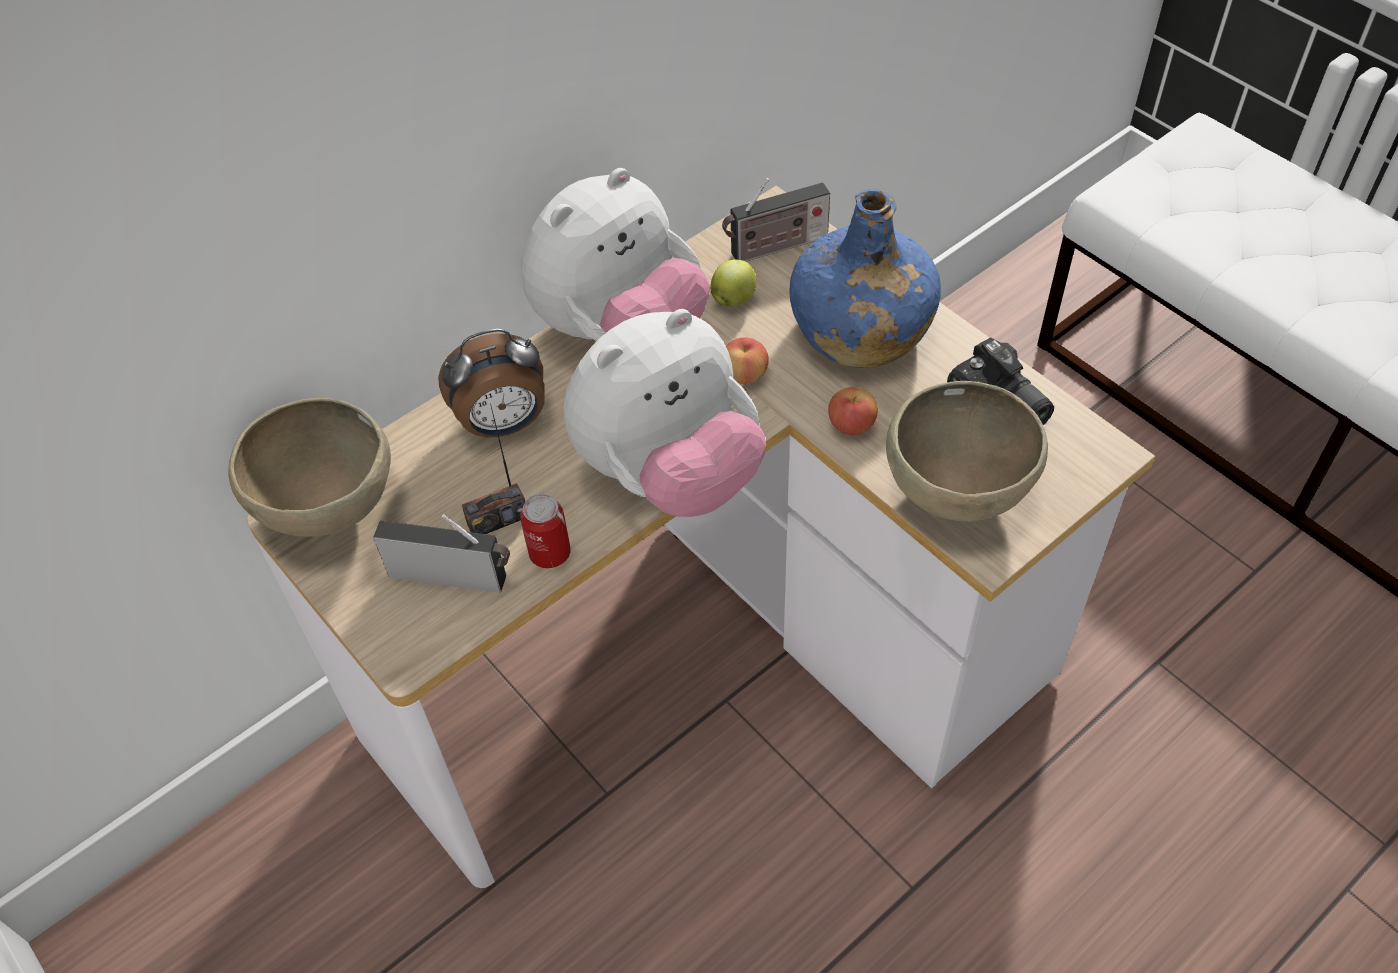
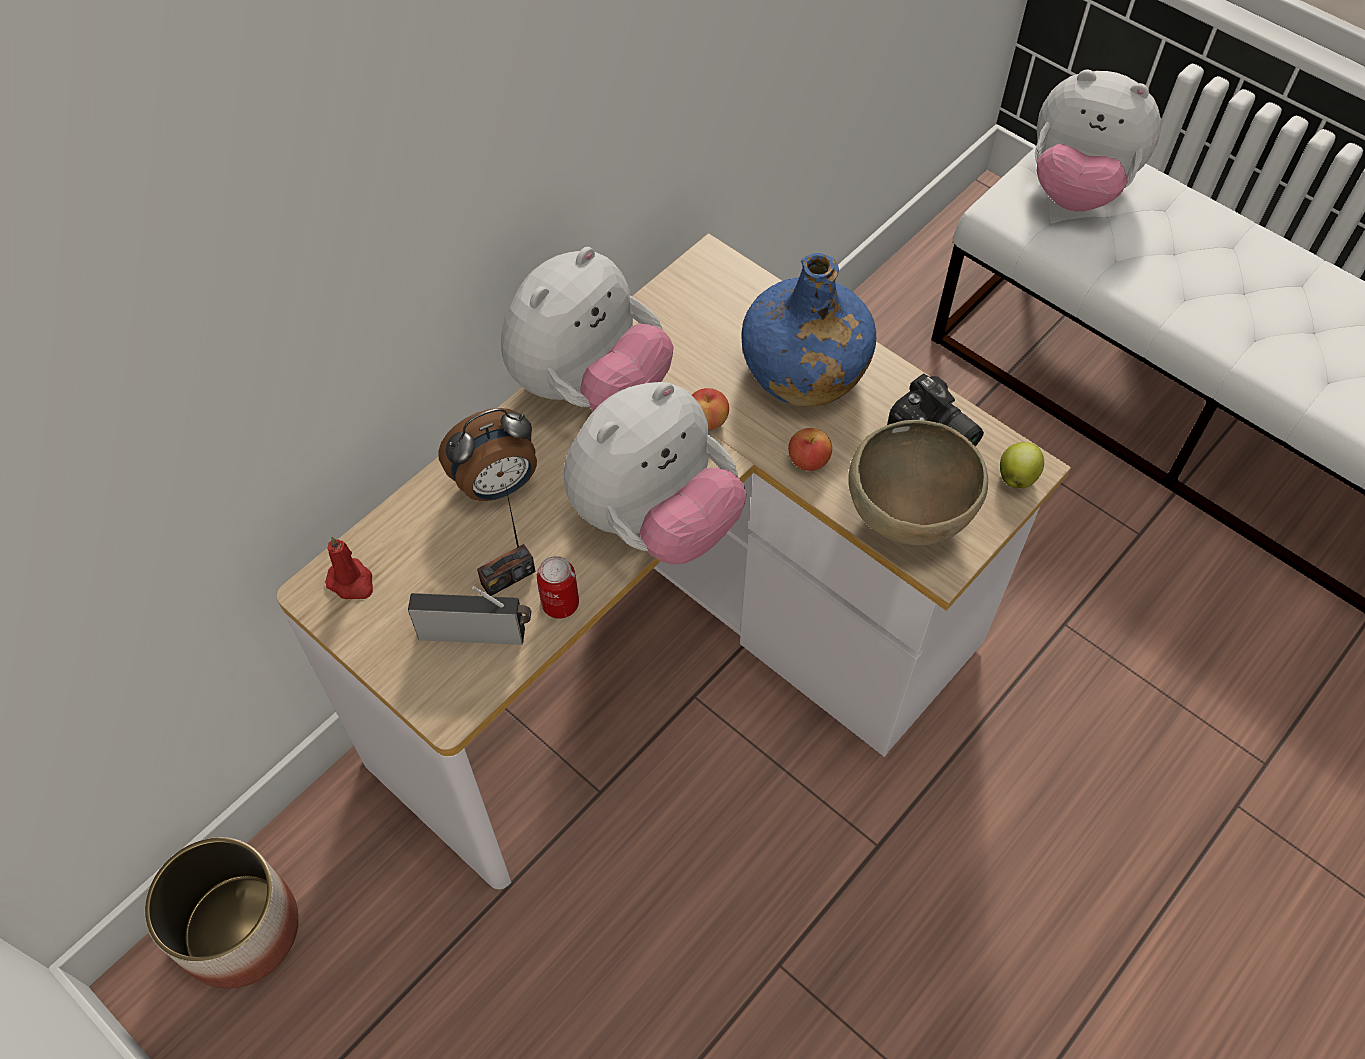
camera: 10 degrees left, 5 degrees up
brown bowl [228,398,391,537] -> red candle [325,537,373,599]
apple [710,259,757,307] -> apple moved to [1000,442,1044,488]
radio [722,178,830,261] -> none
none -> planter [145,837,299,989]
none -> plush toy [1035,70,1161,211]

